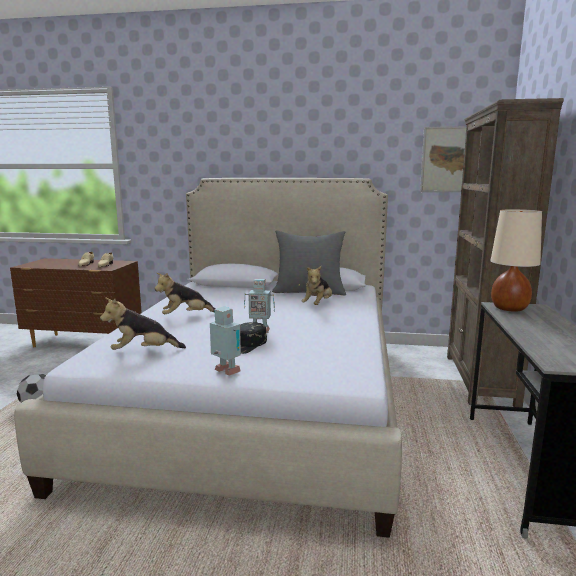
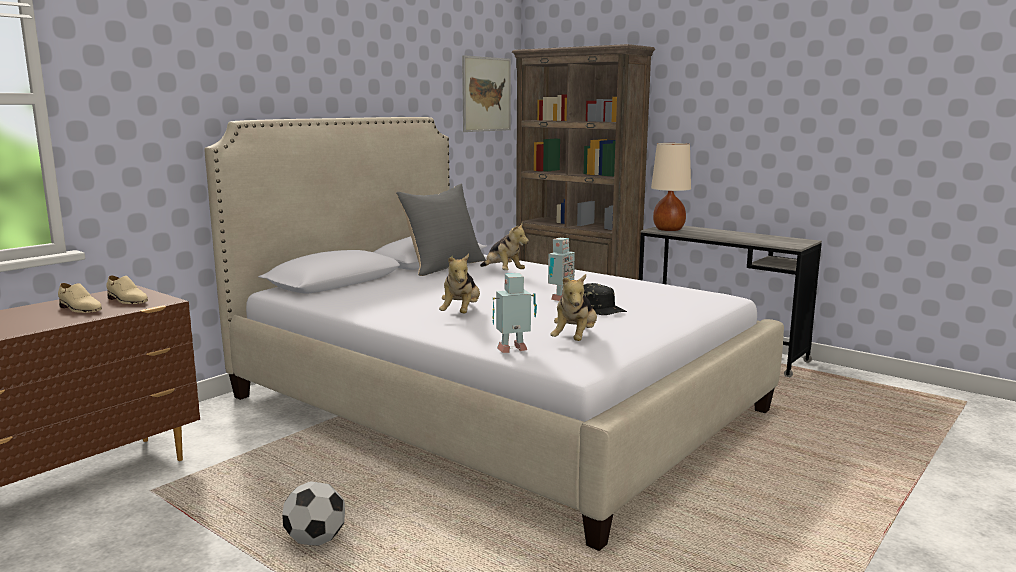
camera: 60 degrees left, 0 degrees up
toy robot [210,306,241,376] -> toy robot moved to [492,273,537,353]

